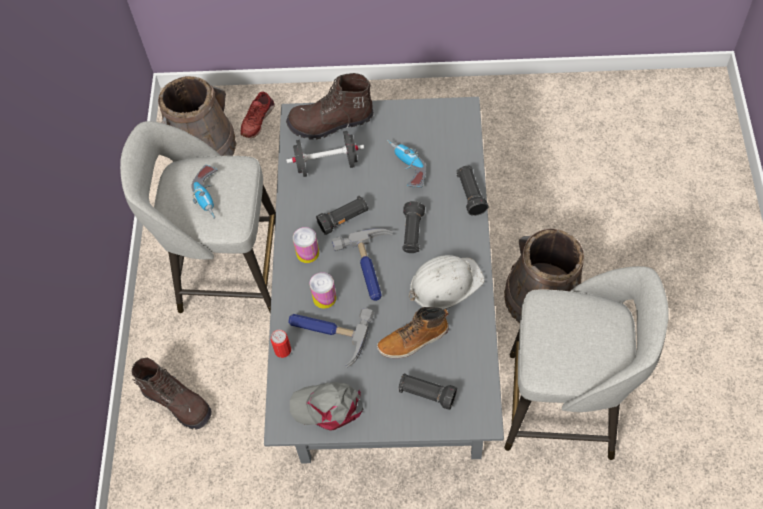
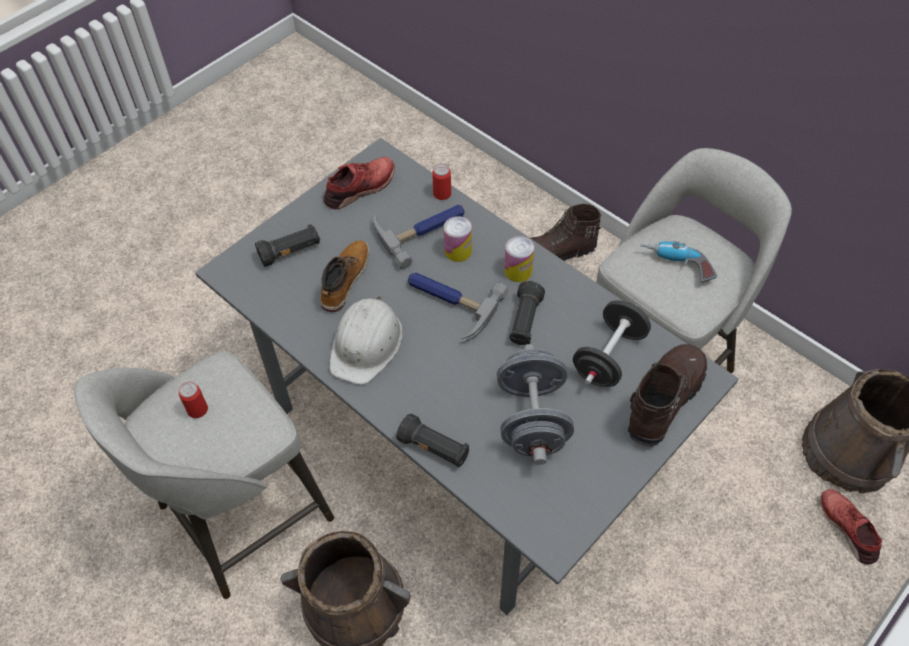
camera: 130 degrees right, 5 degrees down
grey cap [290,382,363,431] -> red shoe [324,157,395,210]
power drill [387,140,426,188] -> grey dumbbell [497,344,574,465]
black flashlight [402,201,425,253] -> none
none -> can [179,381,208,418]

